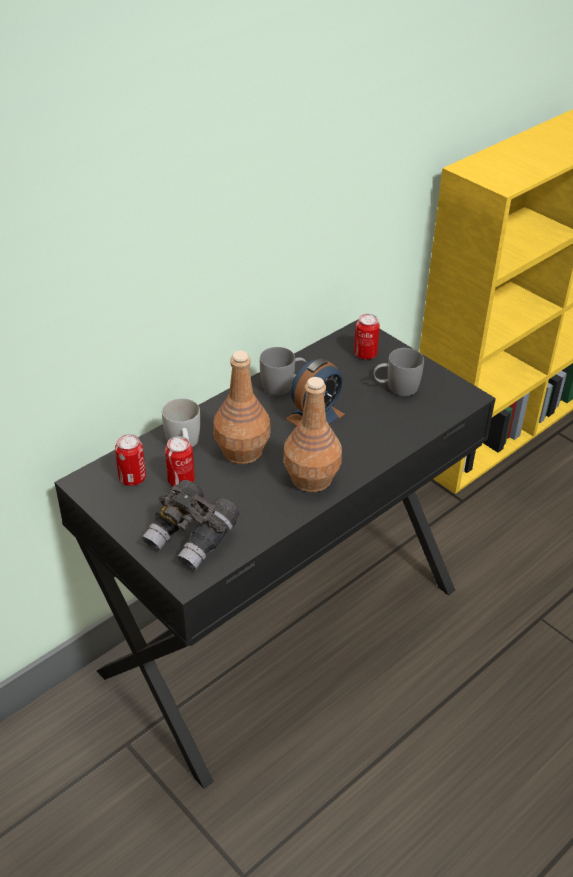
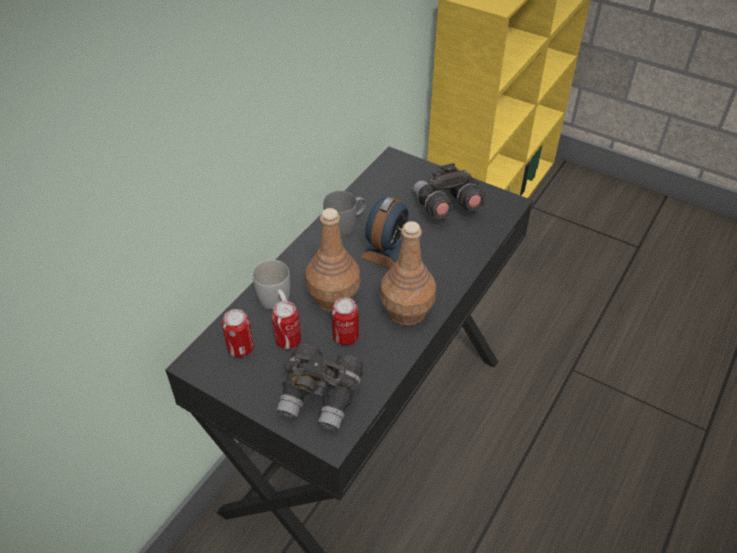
camera: 15 degrees left, 5 degrees up
can [354,314,380,360] -> can moved to [332,298,359,346]
grey mug [373,348,424,396] -> grey binoculars [413,163,485,219]

